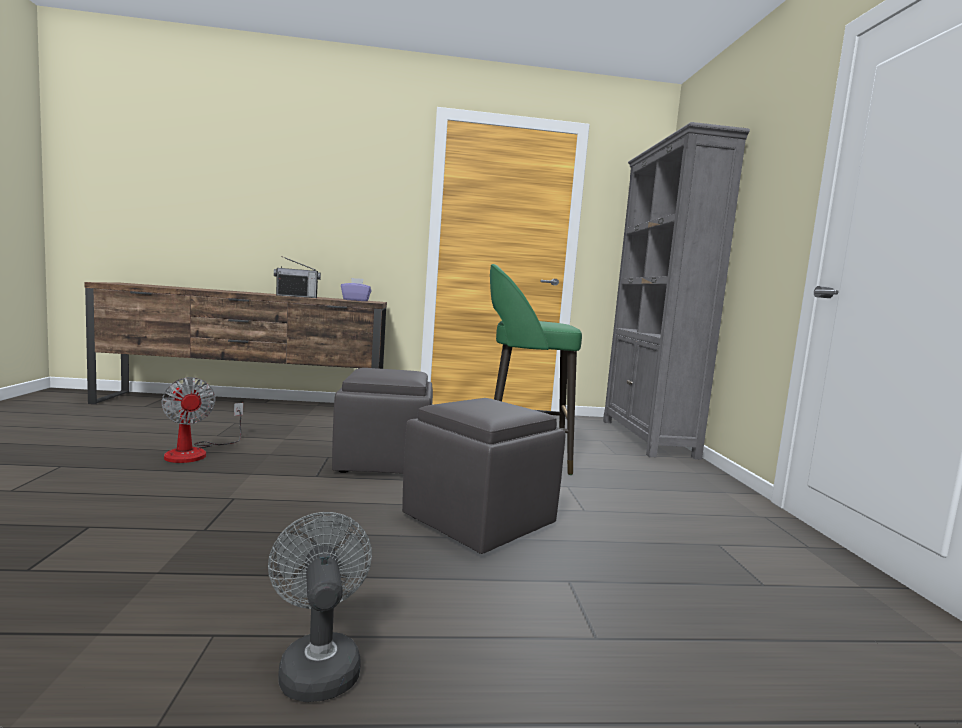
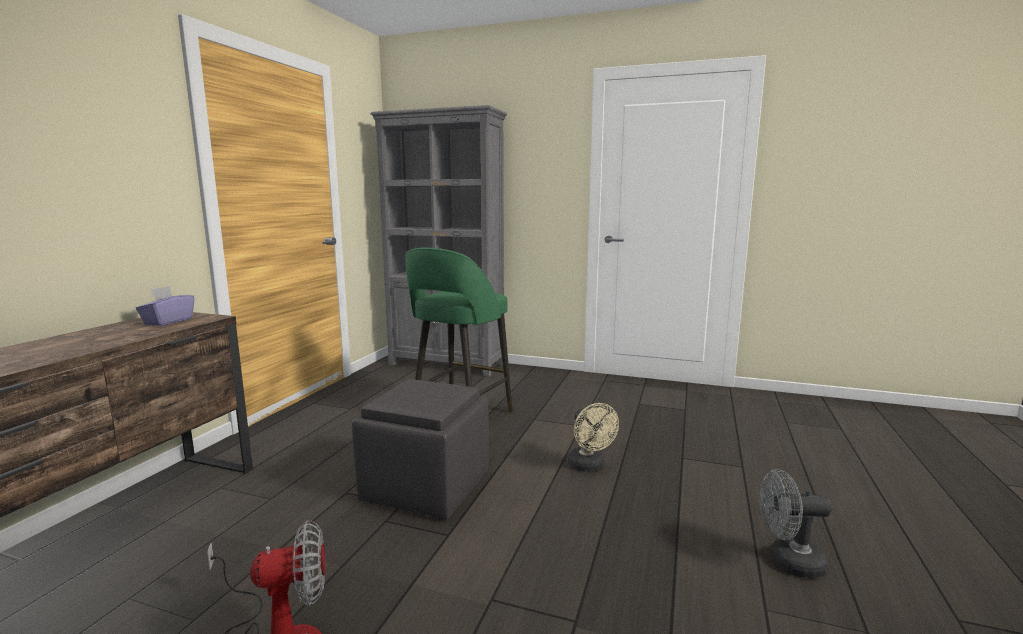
camera: 65 degrees left, 5 degrees up
radio [274,256,321,298] -> none
grey ottoman [402,398,566,554] -> beige fan [567,403,619,472]

